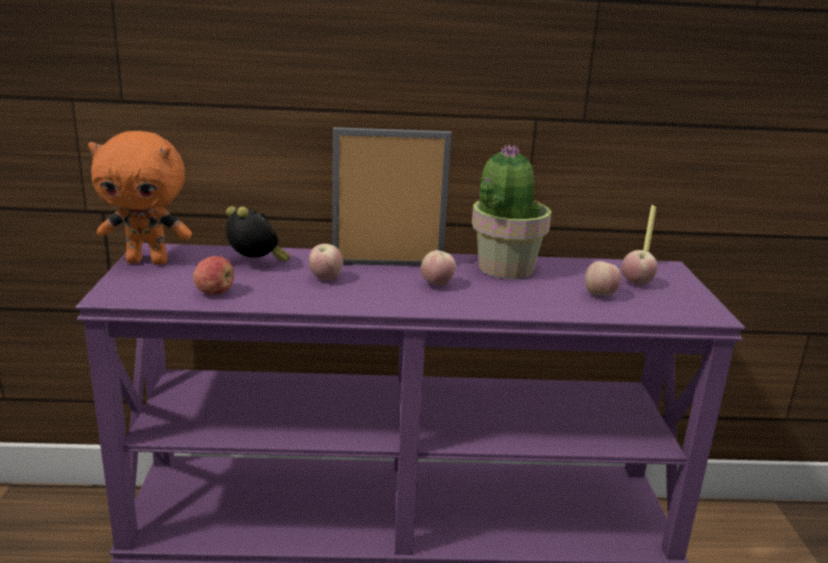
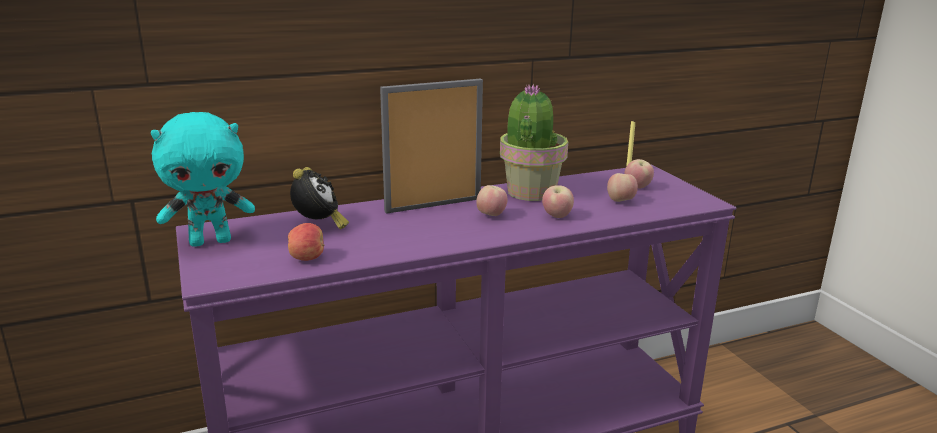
camera: 20 degrees left, 0 degrees up
orange plush toy [88,131,192,265] -> turquoise plush toy [151,112,255,247]
alarm clock [226,206,291,261] -> alarm clock turned 60 degrees clockwise [290,167,349,229]
apple [308,244,343,281] -> apple moved to [542,185,574,218]

